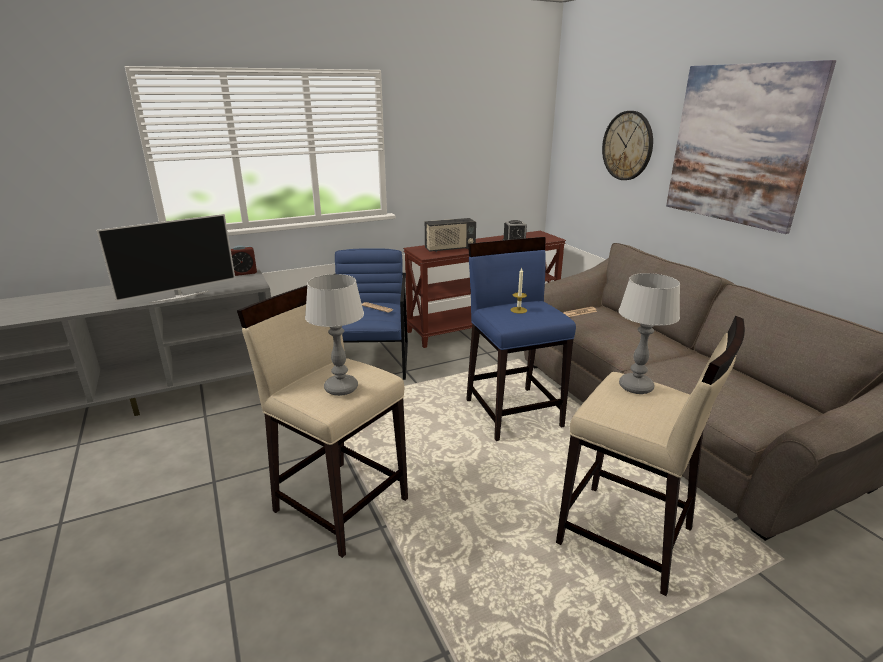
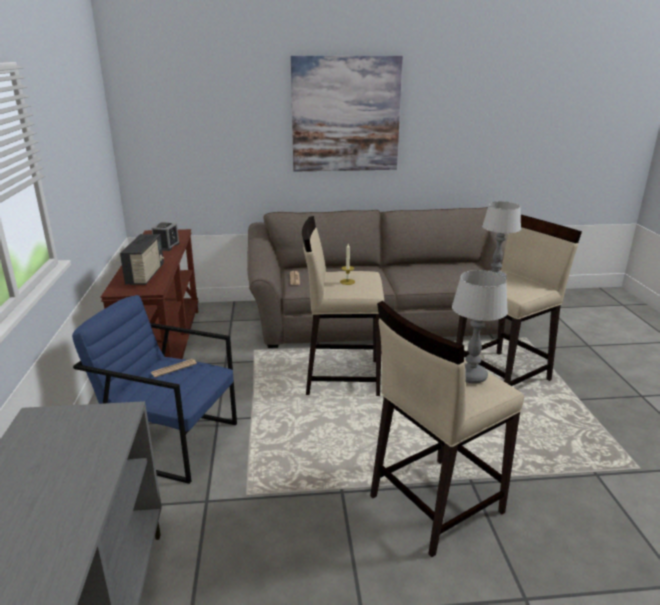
camera: 70 degrees left, 0 degrees up
television [96,214,235,304] -> none
alarm clock [230,245,257,276] -> none
blue stool [466,237,576,441] -> beige stool [302,216,384,396]
wall clock [602,111,653,180] -> none

